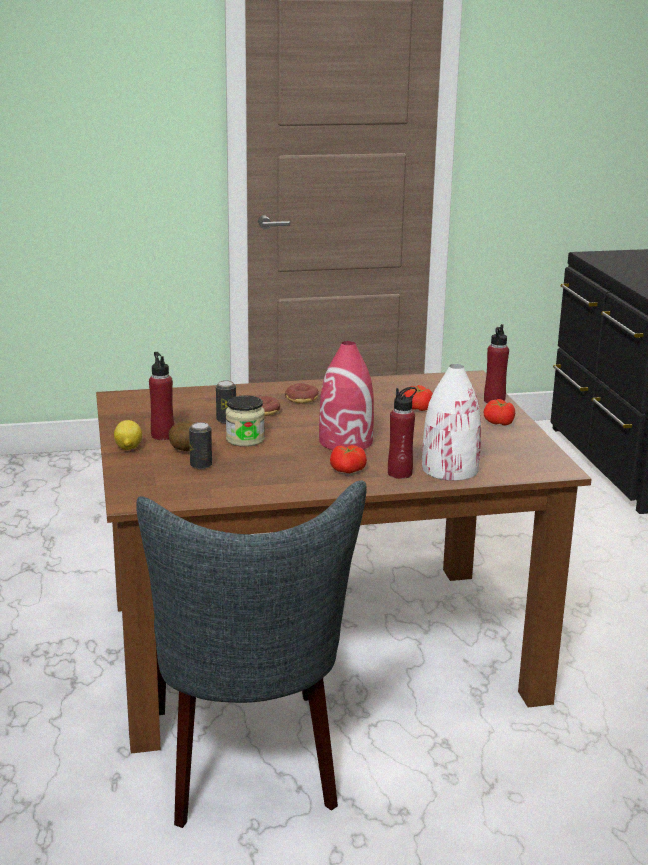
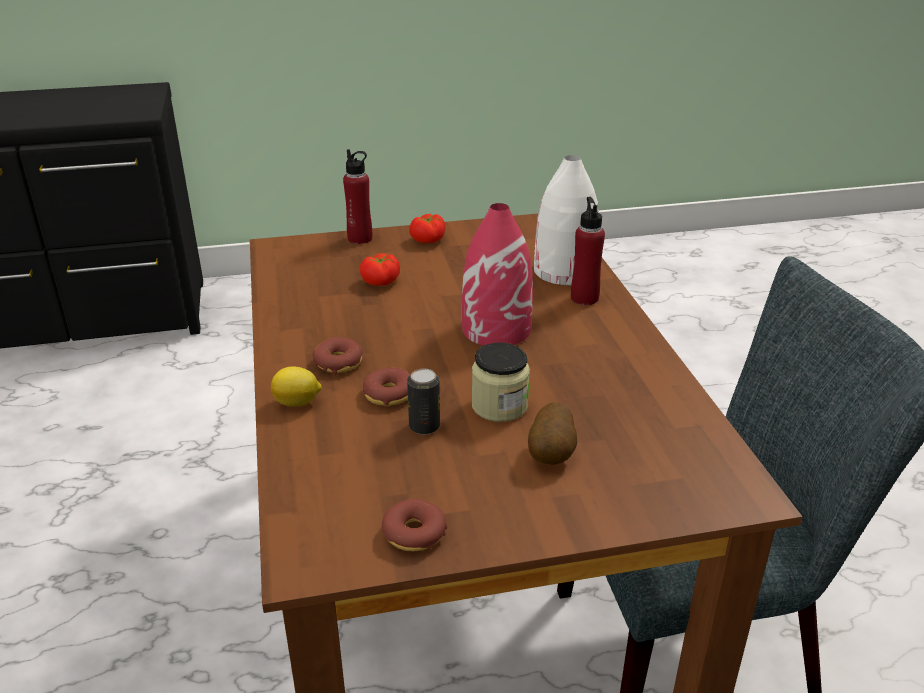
camera: 90 degrees left, 10 degrees up
lemon [114,420,142,450] -> lemon moved to [271,366,322,407]
red bottle [149,352,174,440] -> none
can [189,422,212,469] -> none
tomato [330,445,367,473] -> none
none -> donut [382,499,447,551]

